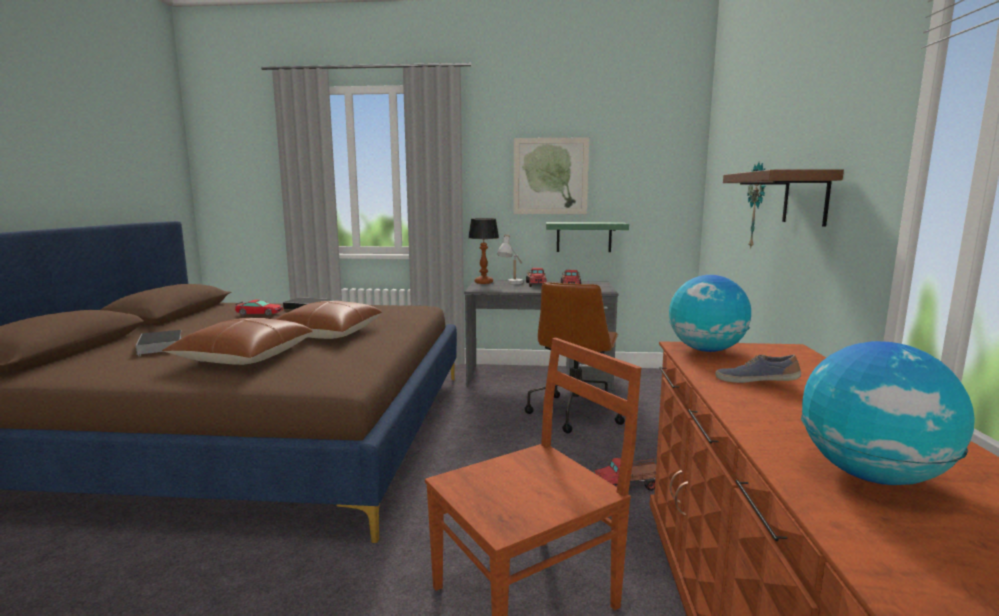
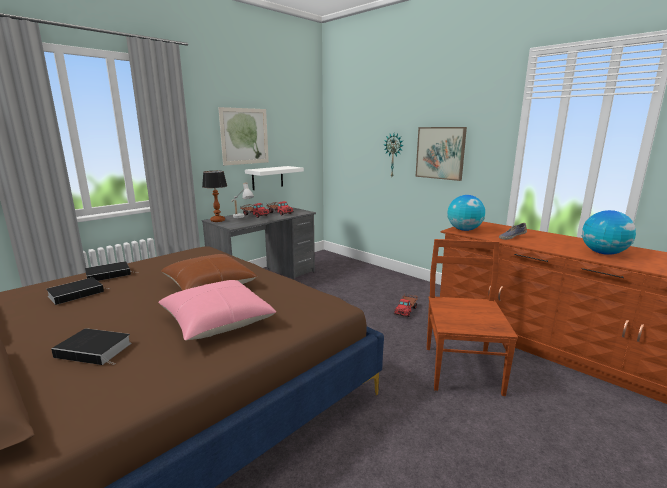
camera: 50 degrees left, 5 degrees up
brown pillow [162,318,313,365] -> pink pillow [158,280,276,340]
toy car [235,300,283,315] -> book [46,277,106,305]
brown office chair [525,282,625,434] -> none
green shelf [546,222,629,252] -> white shelf [245,166,304,190]
brown shelf [723,169,844,227] -> picture [416,127,467,181]

